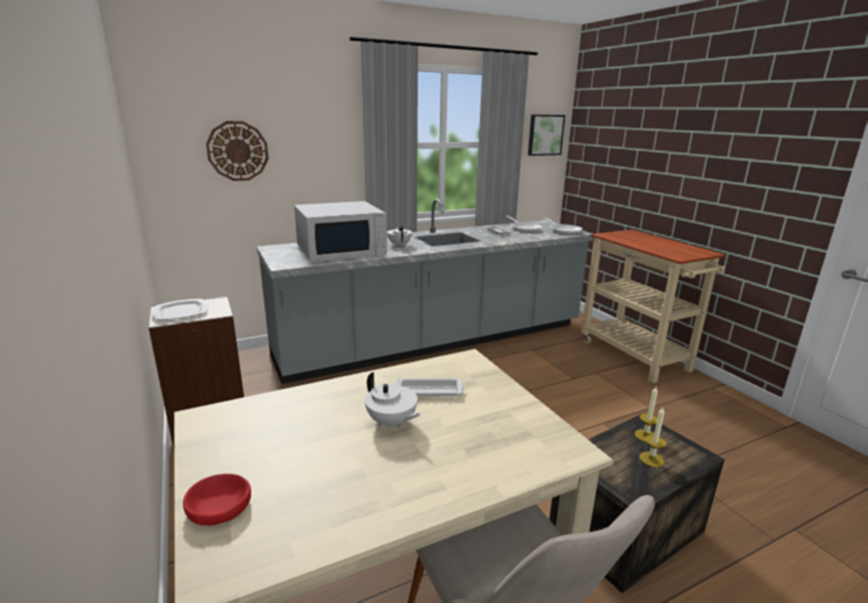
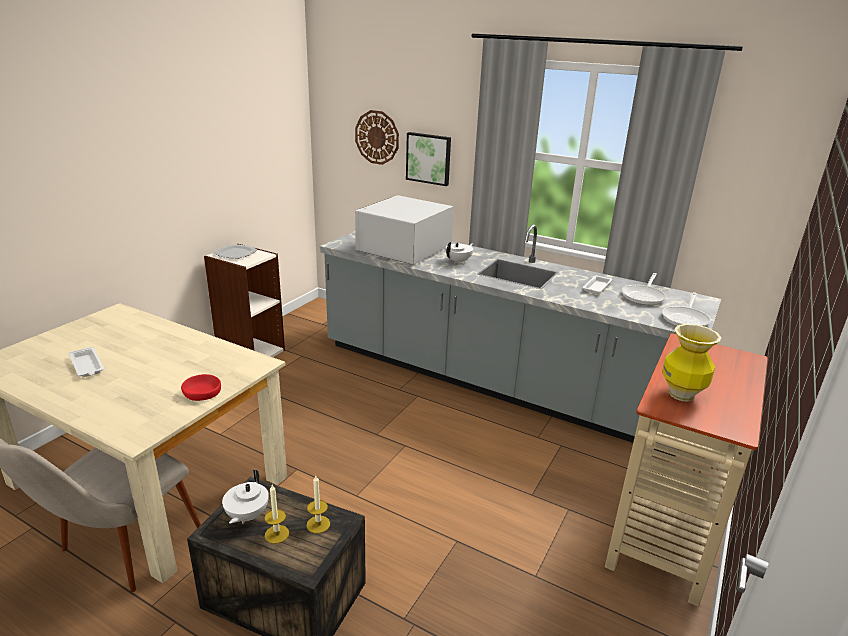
camera: 55 degrees right, 5 degrees up
red bowl [183,474,251,526] -> red bowl moved to [181,374,221,401]
white microwave [294,201,387,262] -> white microwave turned 90 degrees clockwise [355,195,454,265]
white teapot [365,372,421,428] -> white teapot moved to [222,470,269,524]
white tray [396,378,465,397] -> white tray moved to [69,347,104,377]
picture [528,115,565,156] -> picture moved to [406,132,451,186]
none -> vase [662,324,721,402]

